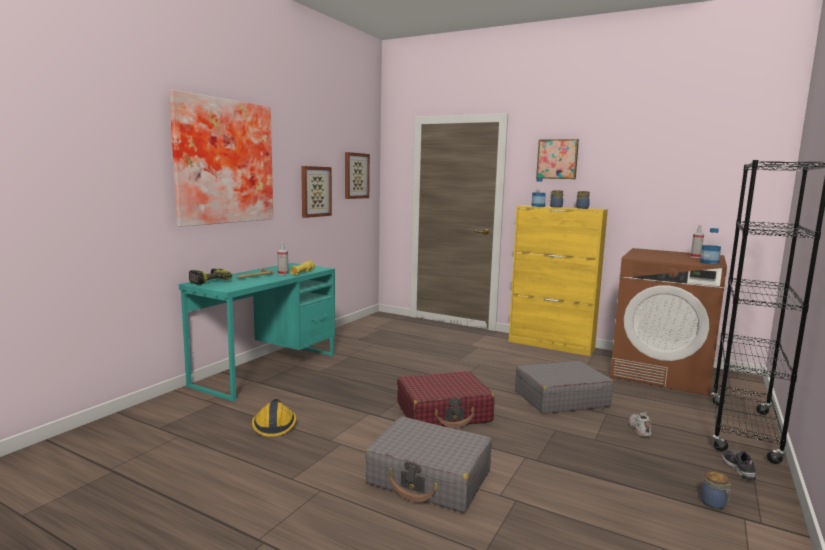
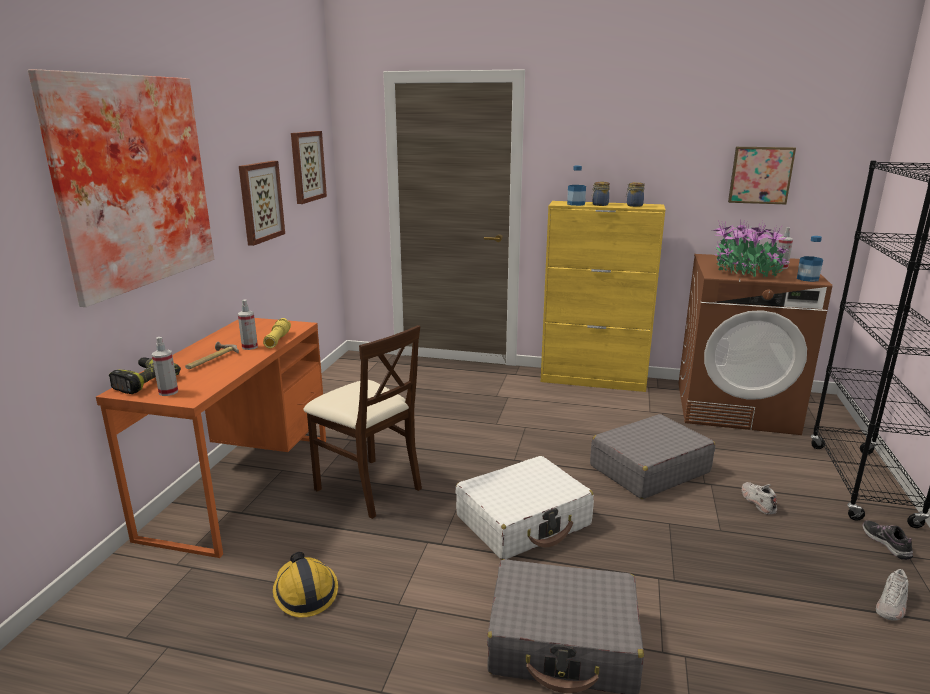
camera: 15 degrees left, 10 degrees up
turquoise desk [179,263,335,401] -> orange desk [96,318,326,558]
red suitcase [397,371,495,428] -> white suitcase [456,456,594,560]
picture [536,139,579,179] -> picture moved to [728,147,796,204]
jar [701,471,731,509] -> white shoe [876,569,908,621]
none -> spray bottle [152,337,178,396]
none -> beige chair [303,325,422,519]
none -> potted plant [713,220,790,278]

